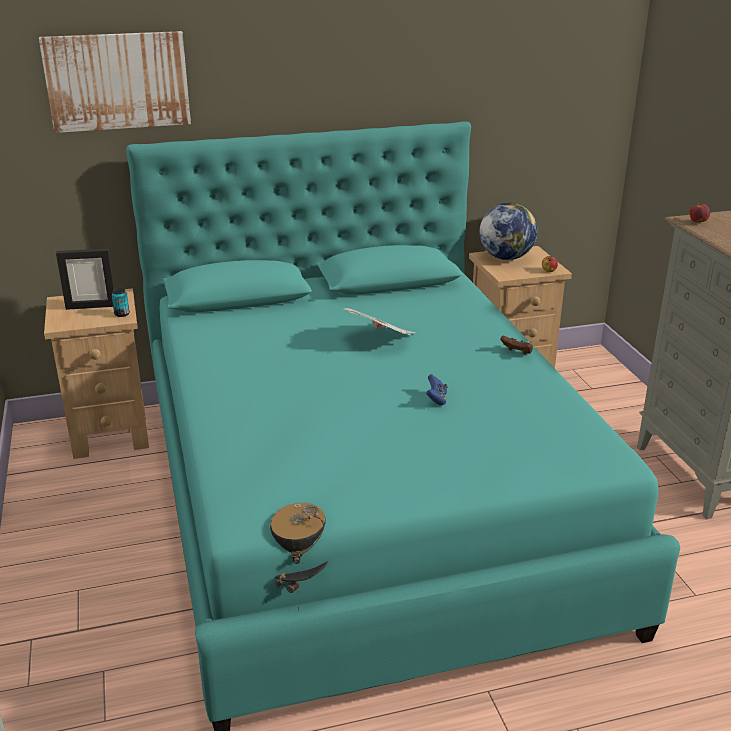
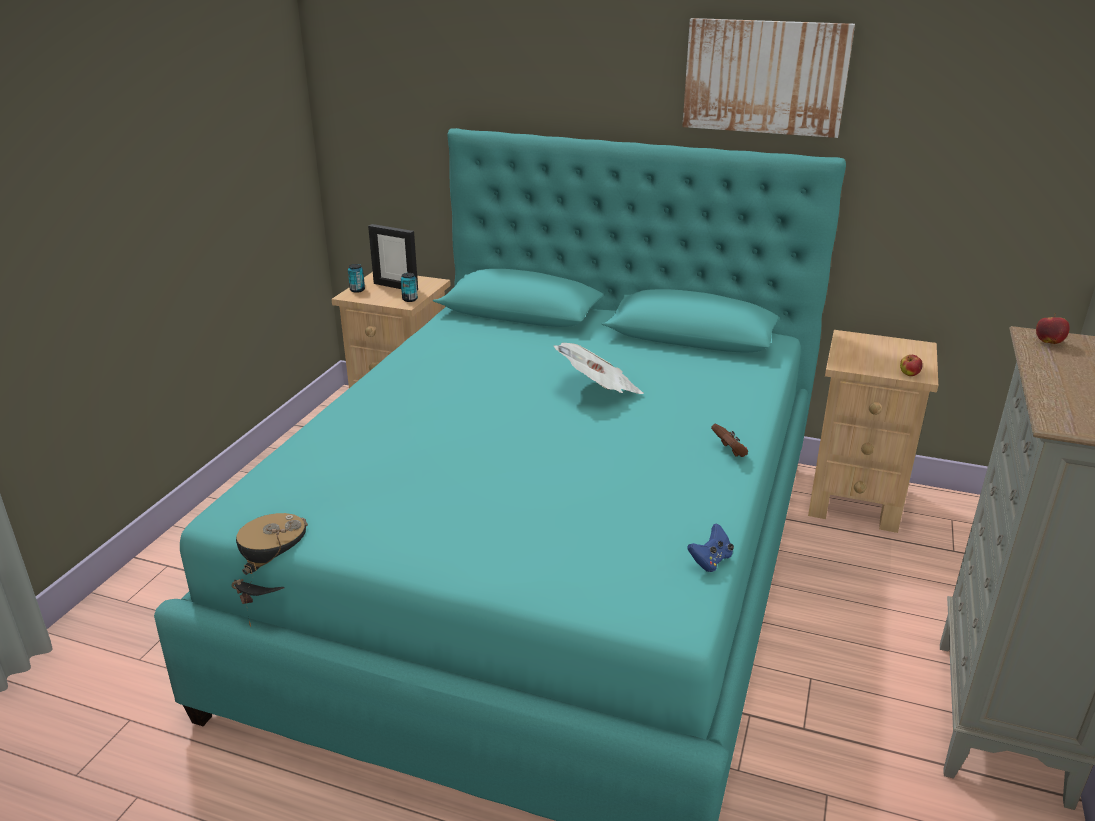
camera: 35 degrees right, 0 degrees up
picture [39,31,191,133] -> picture moved to [682,18,855,138]
blue game controller [426,374,448,406] -> blue game controller moved to [687,523,734,572]
globe [480,203,537,260] -> none
none -> can [348,264,365,293]

